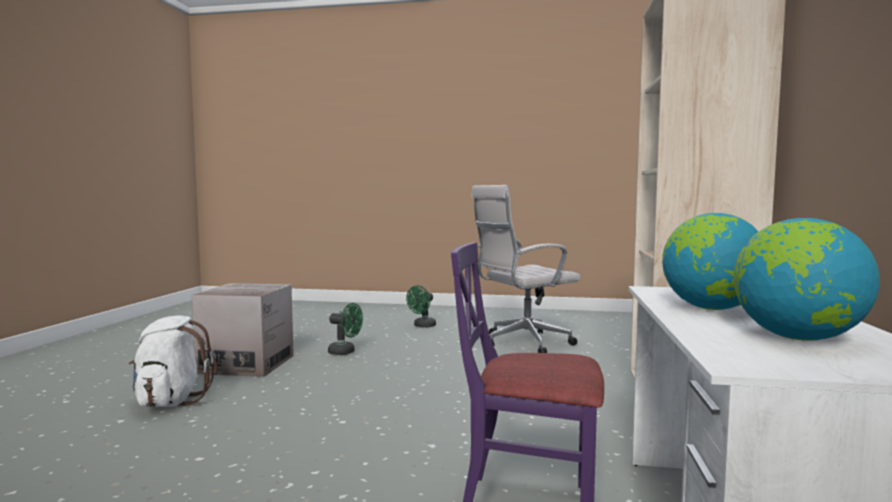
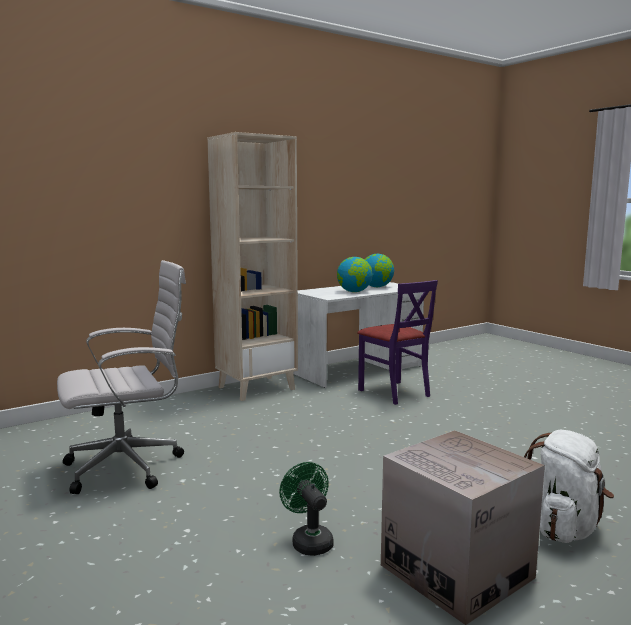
camera: 135 degrees left, 5 degrees up
green fan [406,285,436,328] -> none
white office chair [471,185,581,353] -> white office chair turned 45 degrees counterclockwise [57,260,186,494]

